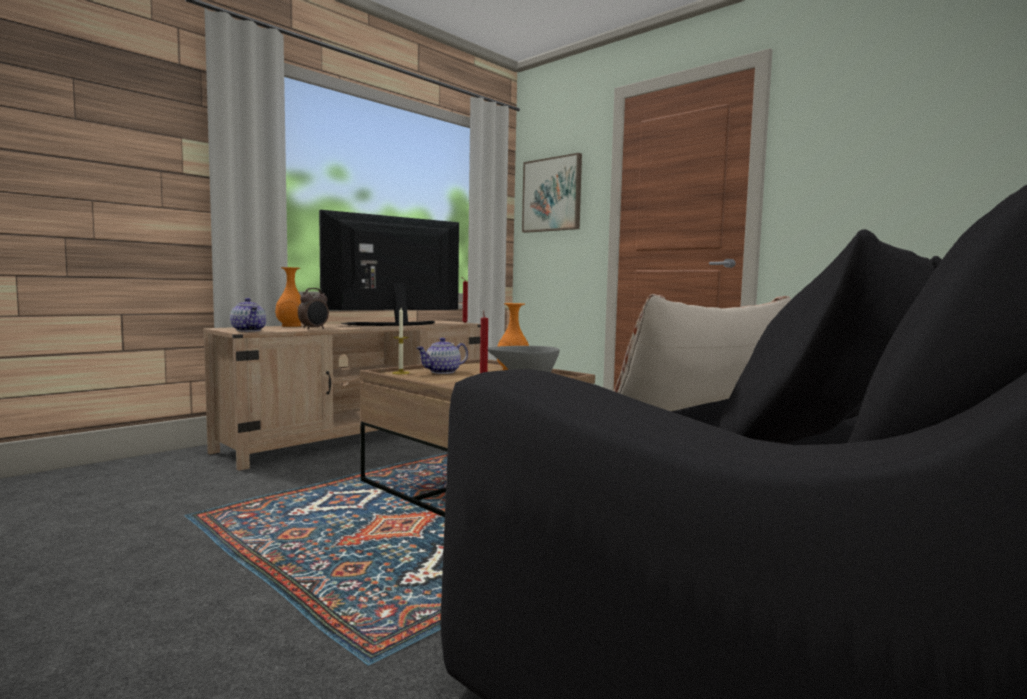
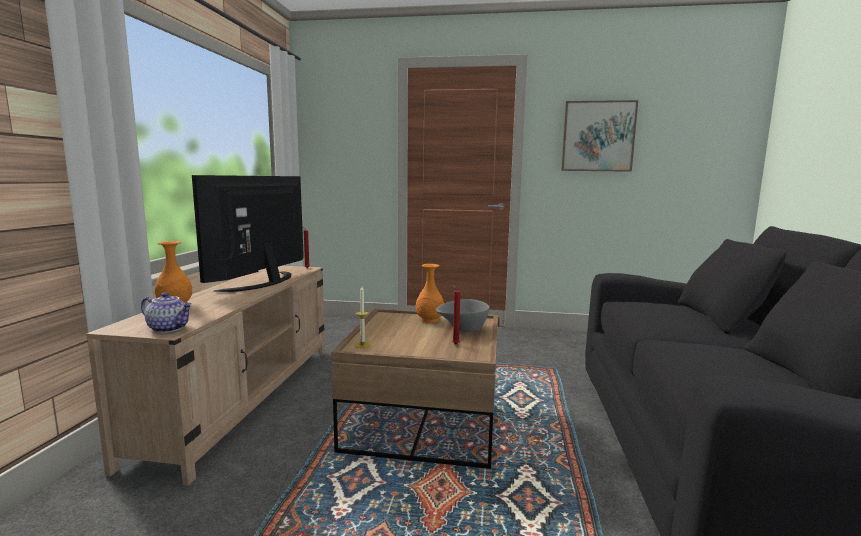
camera: 35 degrees left, 5 degrees up
alarm clock [298,288,329,329] -> none
teapot [417,337,468,374] -> none
picture [522,153,582,233] -> picture moved to [561,100,638,172]
pillow [614,294,791,411] -> none

